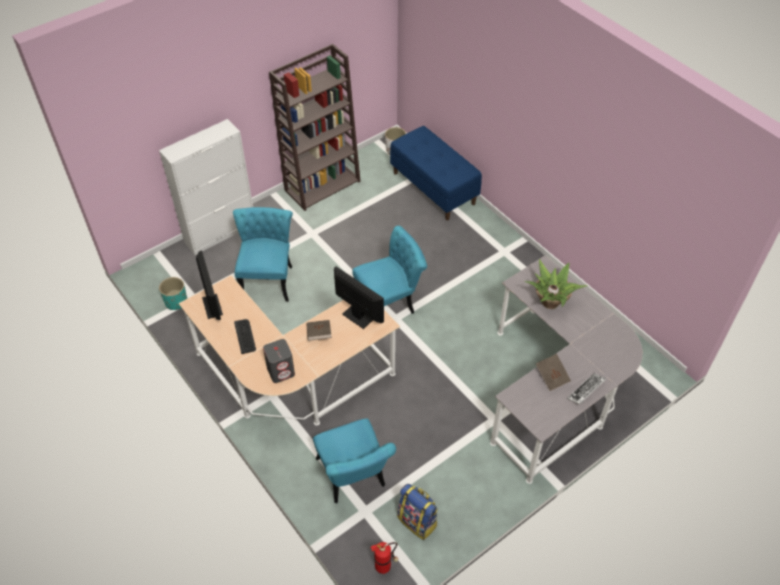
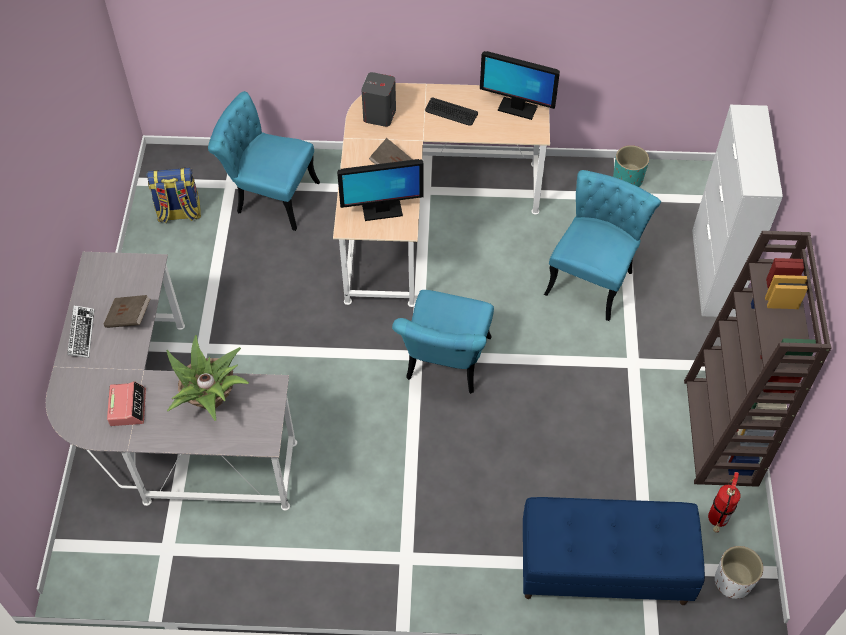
camera: 130 degrees right, 5 degrees up
turquoise chair [233,207,293,302] -> turquoise chair turned 105 degrees counterclockwise [544,170,661,321]
fire extinguisher [371,542,398,574] -> fire extinguisher moved to [708,472,741,533]
none -> alarm clock [107,381,146,426]

